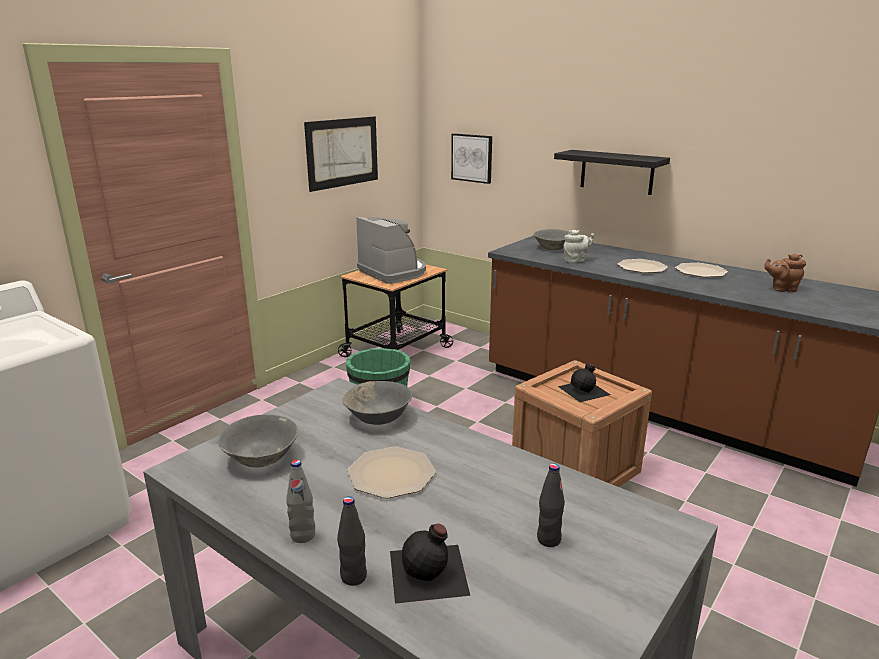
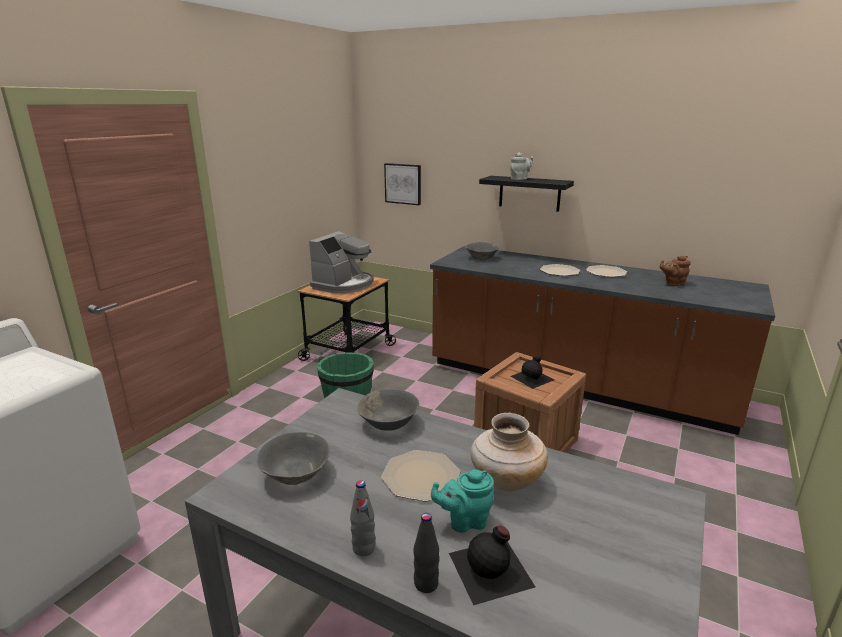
camera: 10 degrees left, 0 degrees up
picture [304,116,378,192] -> none
coffee machine [356,217,426,284] -> coffee machine turned 75 degrees clockwise [309,231,373,293]
black bottle [537,463,565,547] -> none
grey teapot [563,229,594,263] -> grey teapot moved to [510,153,533,180]
none -> turquoise teapot [431,470,494,533]
none -> beige vase [471,413,548,491]

